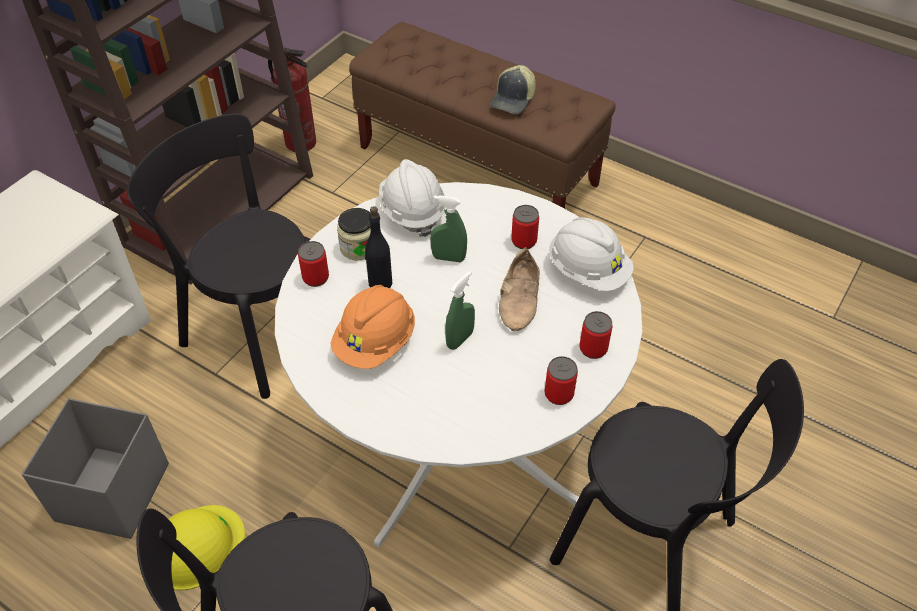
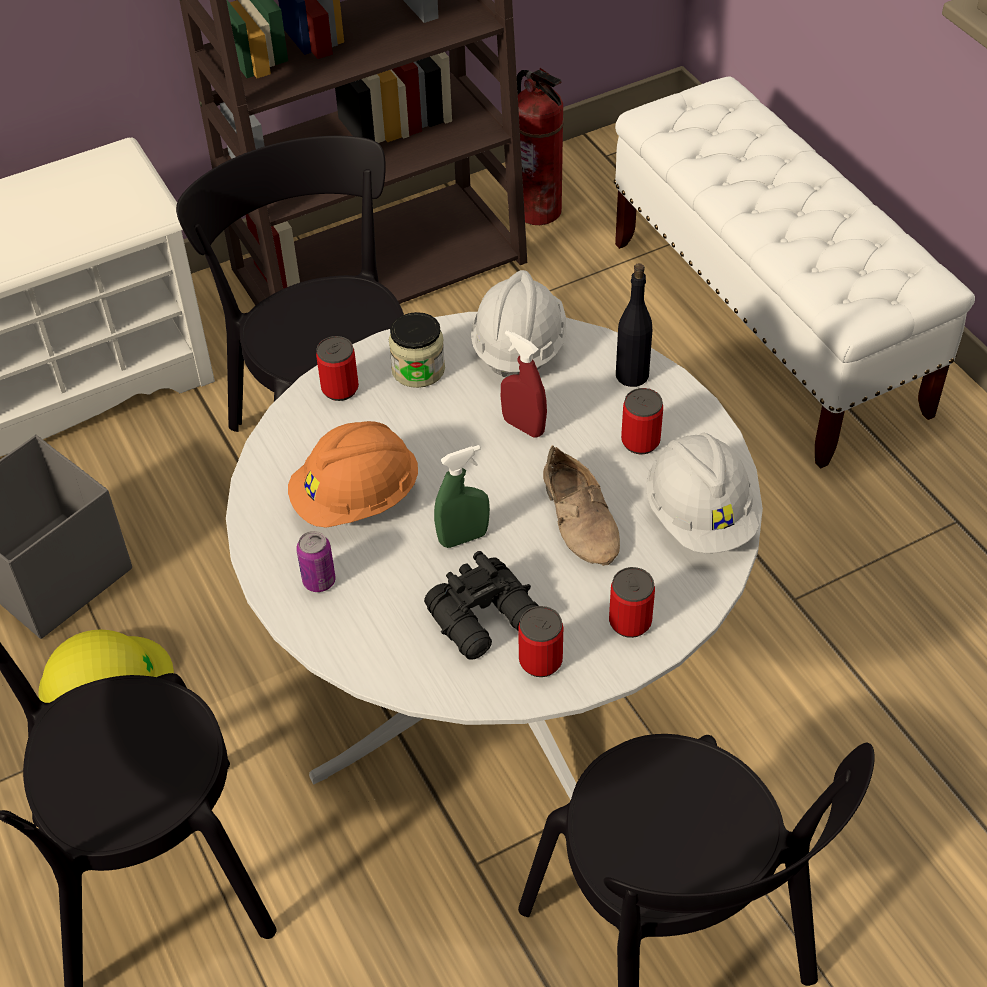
camera: 30 degrees right, 0 degrees up
brown bench [349,22,616,209] -> white bench [614,77,975,469]
black bottle [365,206,392,288] -> black bottle moved to [616,263,652,387]
green spray bottle [430,195,467,262] -> red spray bottle [501,330,547,437]
cap [490,65,536,114] -> none
beige shoe [499,247,540,332] -> beige shoe turned 60 degrees counterclockwise [543,445,620,566]
none -> can [296,531,336,592]
none -> black binoculars [424,551,539,660]

